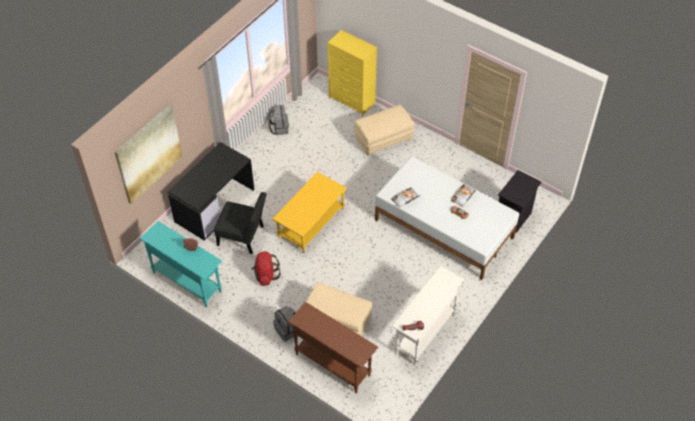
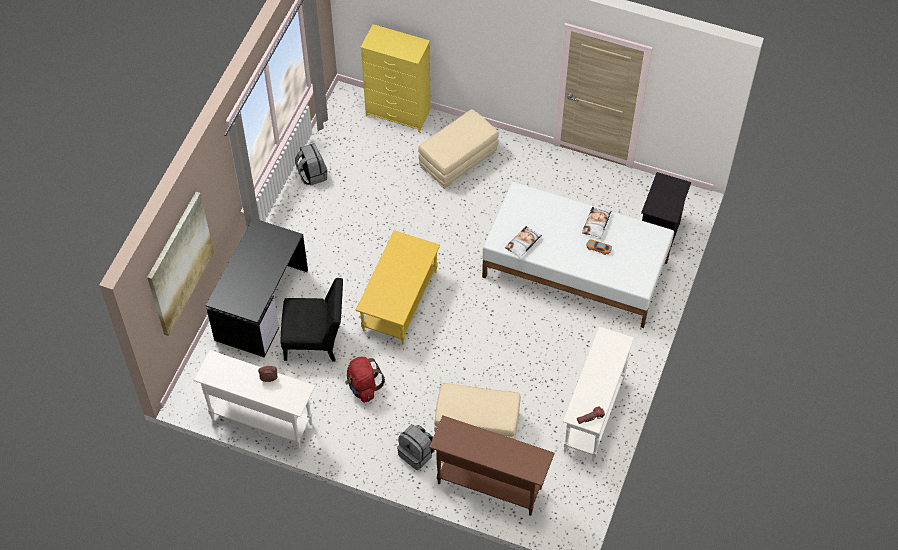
camera: 15 degrees left, 5 degrees up
turquoise console table [140,221,222,307] -> white console table [193,350,315,449]

